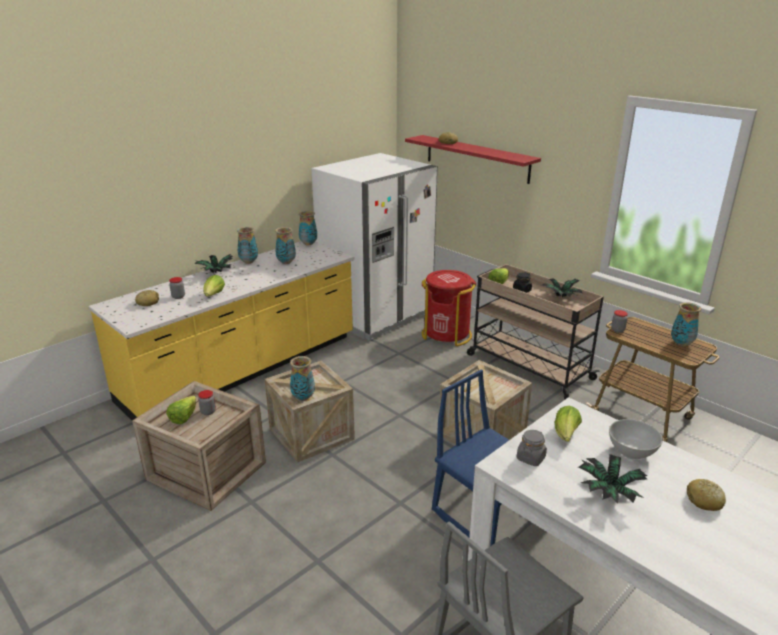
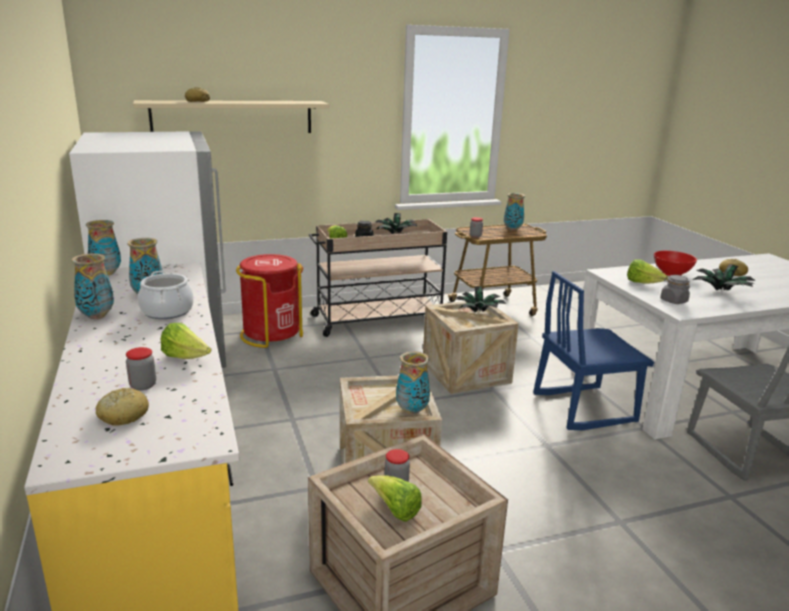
camera: 65 degrees left, 5 degrees down
potted plant [195,254,233,273] -> potted plant moved to [456,286,506,312]
red shelf [405,135,541,184] -> beige shelf [133,100,329,133]
white bowl [609,419,663,460] -> red bowl [654,251,697,276]
none -> cooking pot [138,271,194,319]

